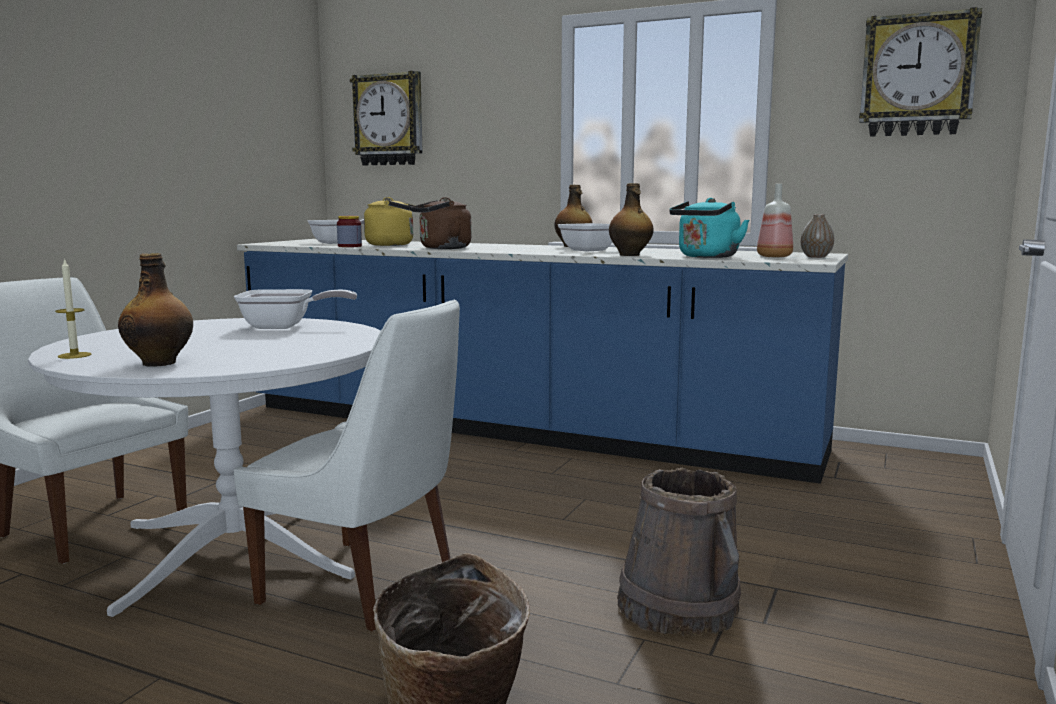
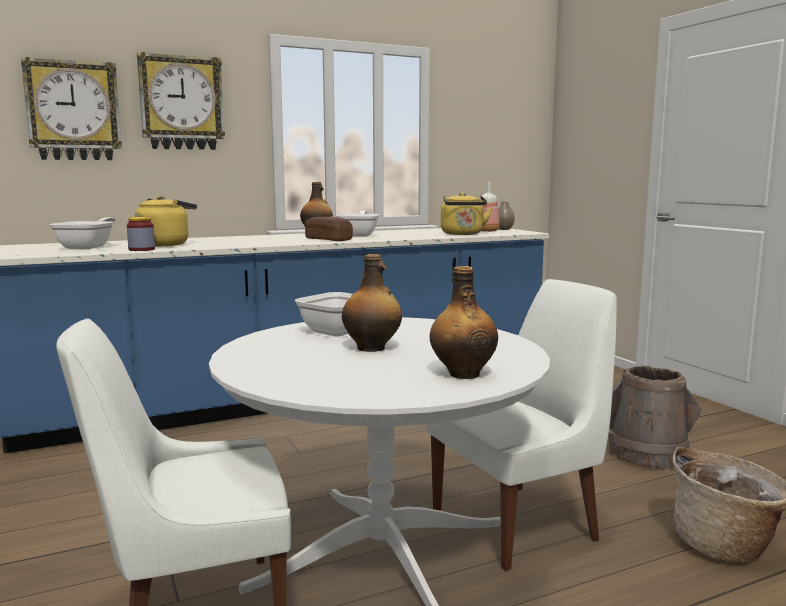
camera: 50 degrees left, 0 degrees up
candle [55,258,92,359] -> none
brown kettle [411,197,472,249] -> none
bottle [609,183,654,256] -> bottle moved to [342,254,402,352]
turquoise kettle [669,198,749,258] -> yellow kettle [441,192,492,235]
wall clock [859,7,982,137] -> wall clock moved to [137,52,225,150]
none -> bread [305,217,353,241]

